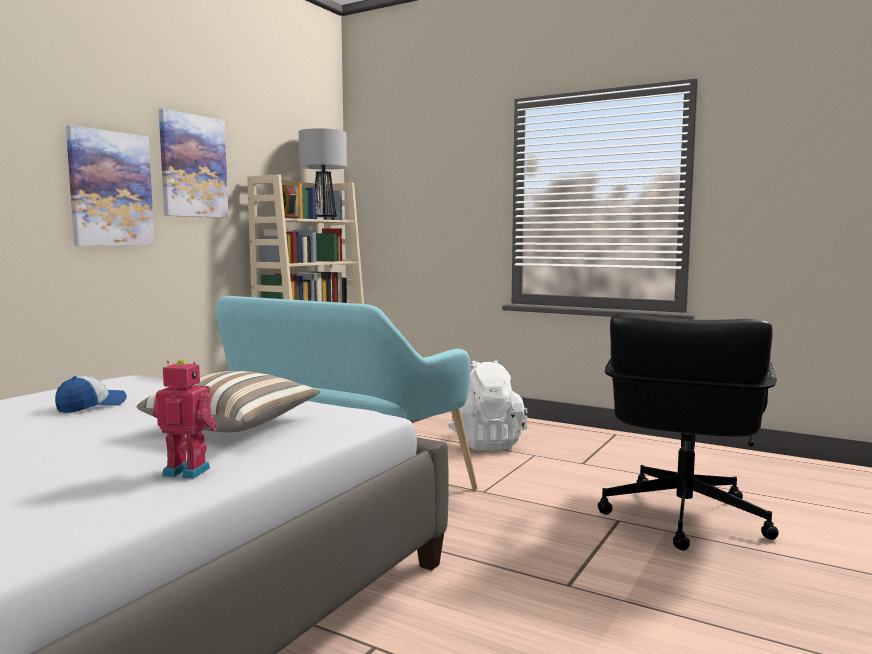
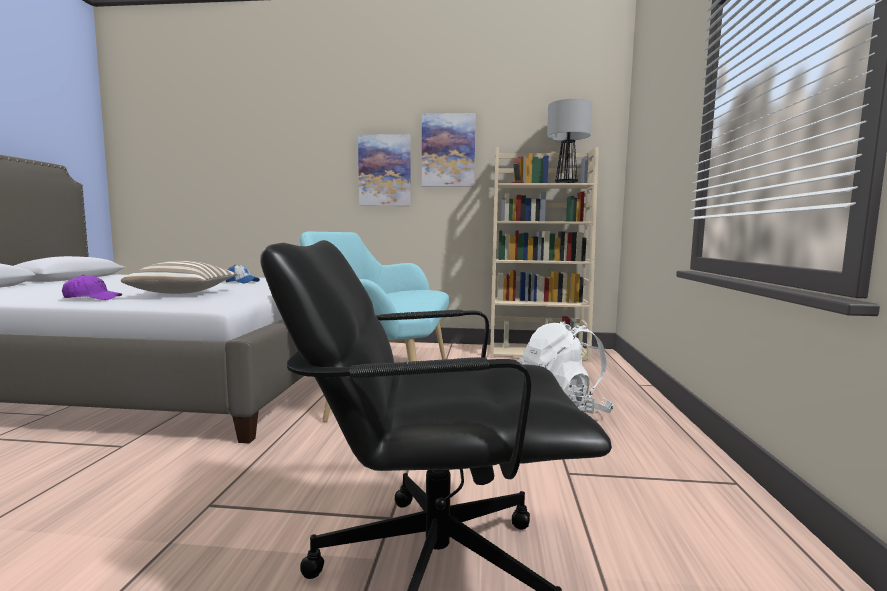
camera: 65 degrees right, 0 degrees up
toy robot [152,359,218,479] -> purple cap [62,275,122,300]

